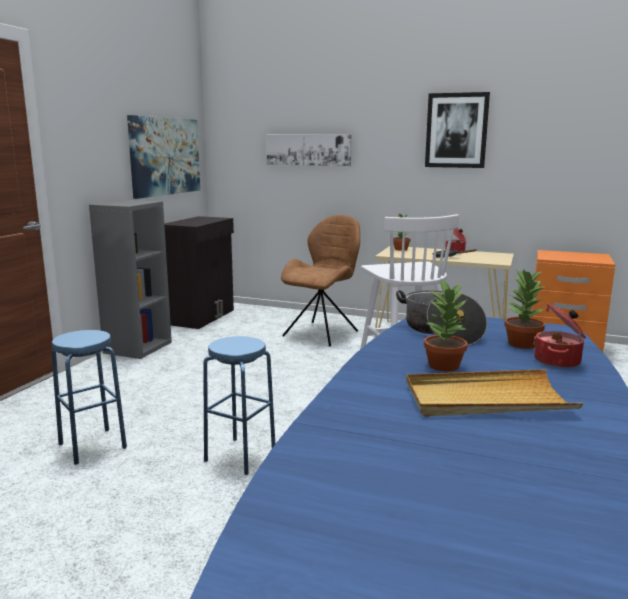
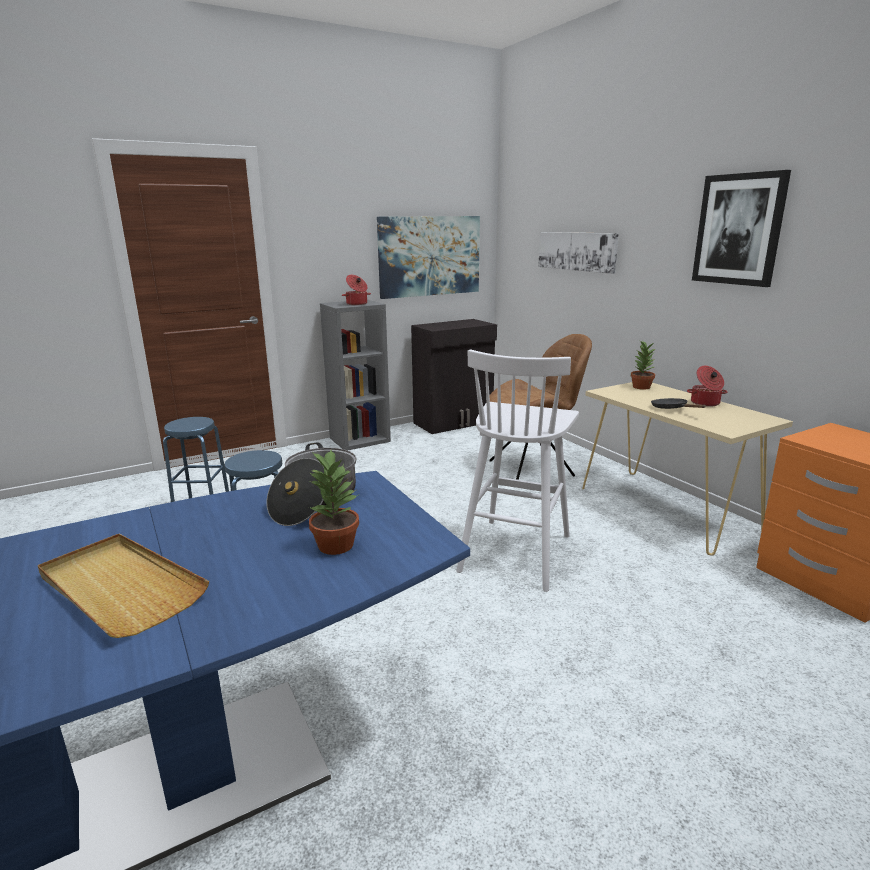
camera: 40 degrees right, 5 degrees up
potted plant [424,279,468,372] -> none
cooking pot [533,303,586,368] -> cooking pot moved to [342,275,371,305]

